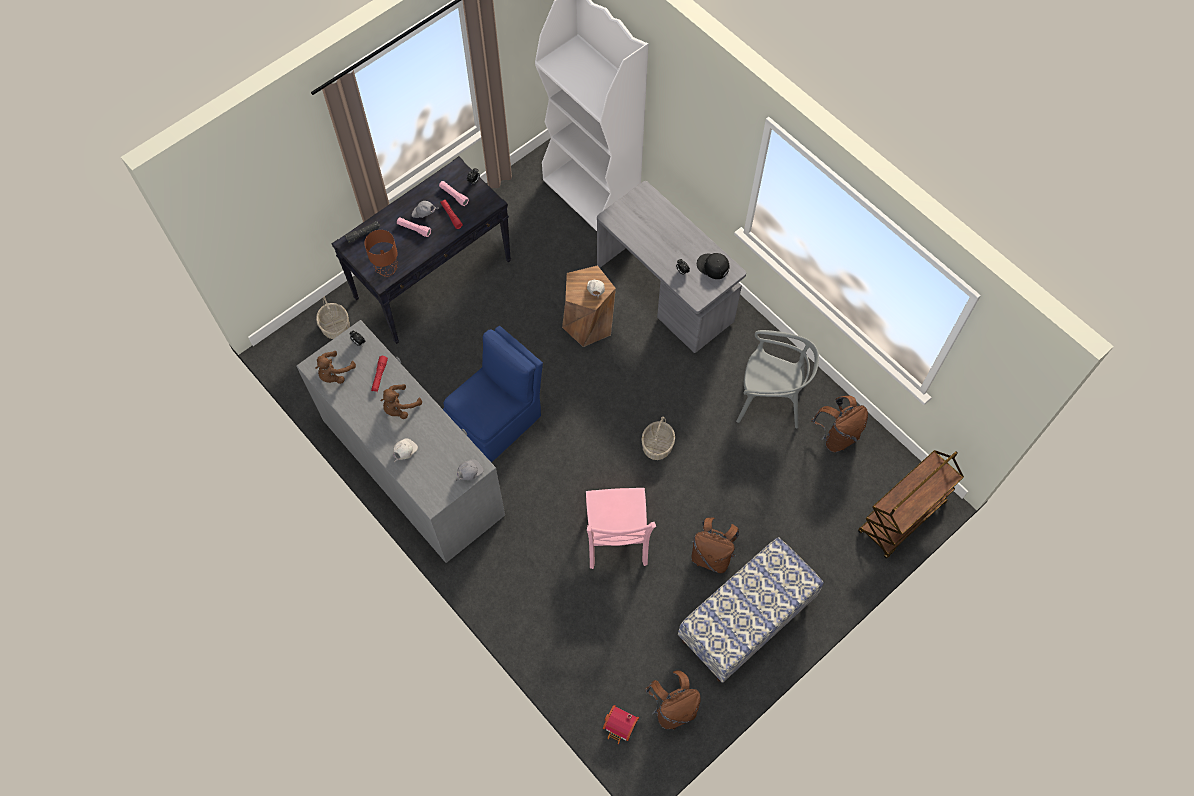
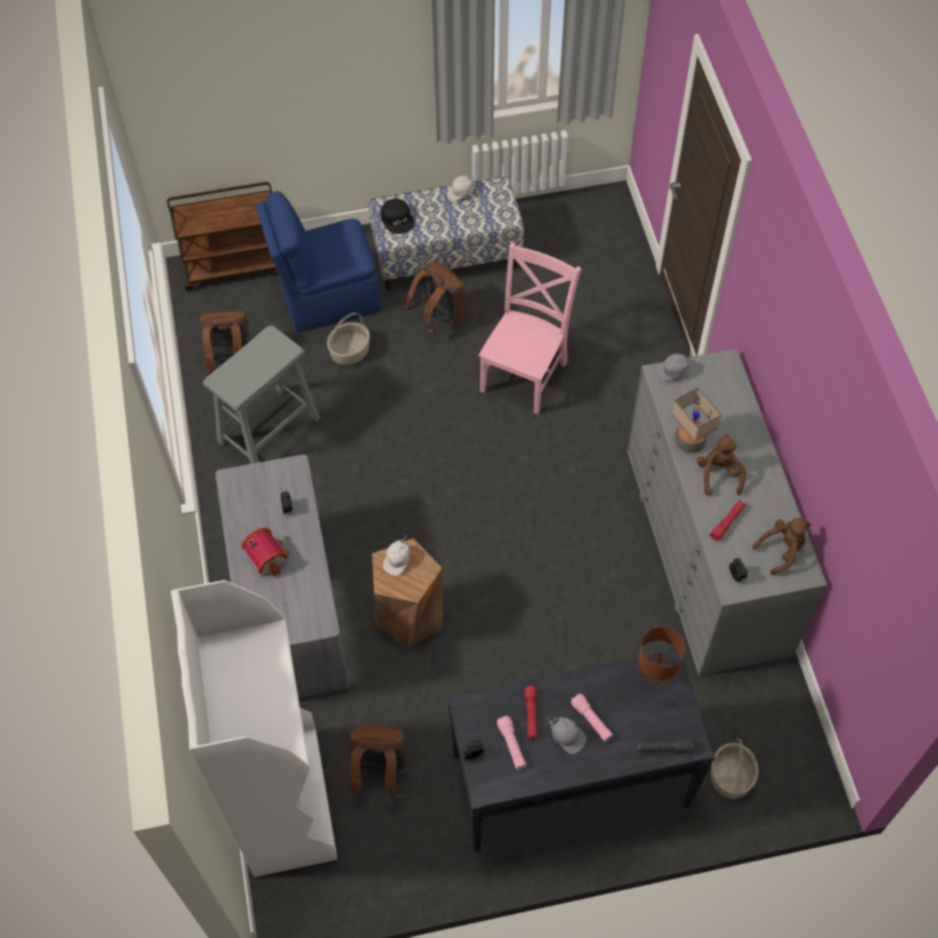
camera: 150 degrees left, 5 degrees down
brown plush toy [380,384,422,419] -> brown plush toy turned 75 degrees counterclockwise [697,434,746,496]
white cap [393,438,418,462] -> white cap moved to [447,175,476,202]
blue chair [443,326,543,463] -> blue chair moved to [256,191,380,332]
toy house [603,705,639,744] -> toy house moved to [241,528,290,577]
basket [641,417,675,460] -> basket moved to [327,313,370,365]
brown backpack [645,670,701,730] -> brown backpack moved to [347,724,409,800]
black cap [697,253,730,279] -> black cap moved to [381,199,414,234]
grey chair [736,330,819,429] -> grey stool [203,326,320,464]
none -> table lamp [672,388,721,453]

